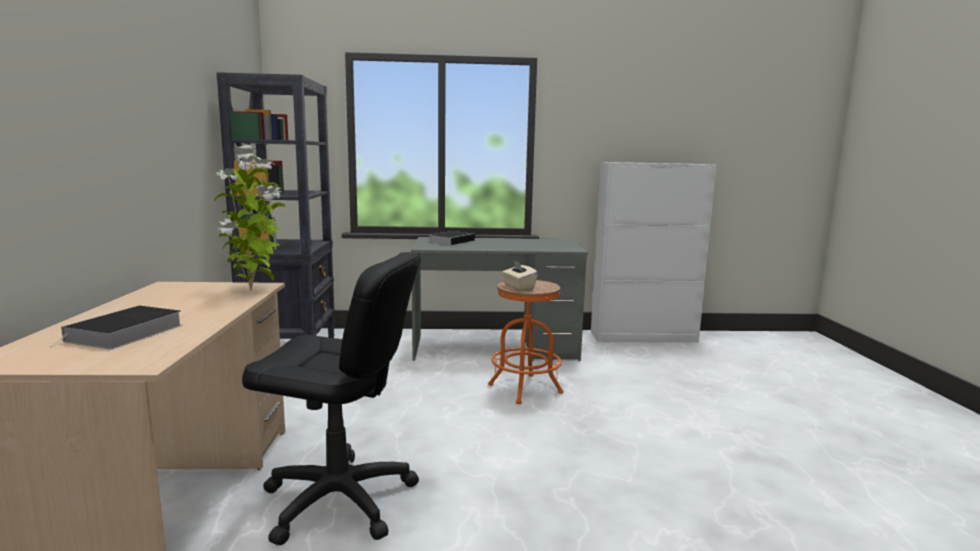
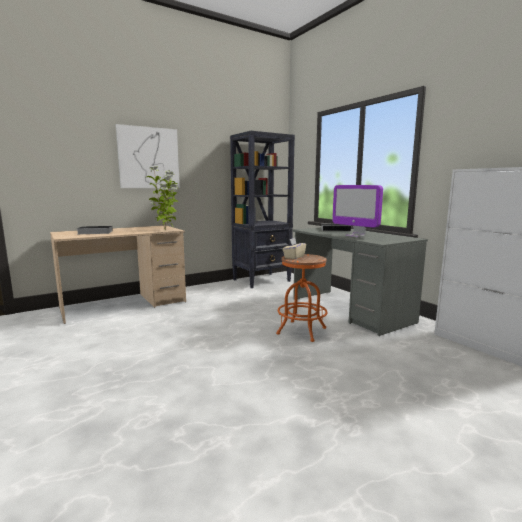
camera: 60 degrees right, 0 degrees up
black office chair [242,252,420,545] -> none
none -> picture [115,124,180,188]
none -> monitor [332,185,383,237]

